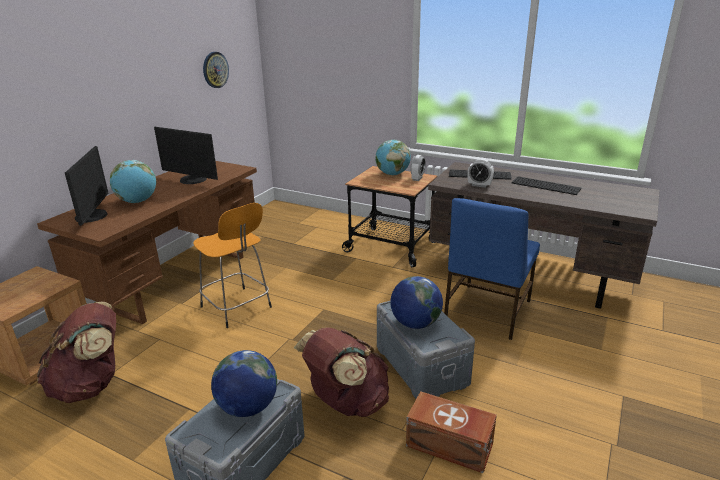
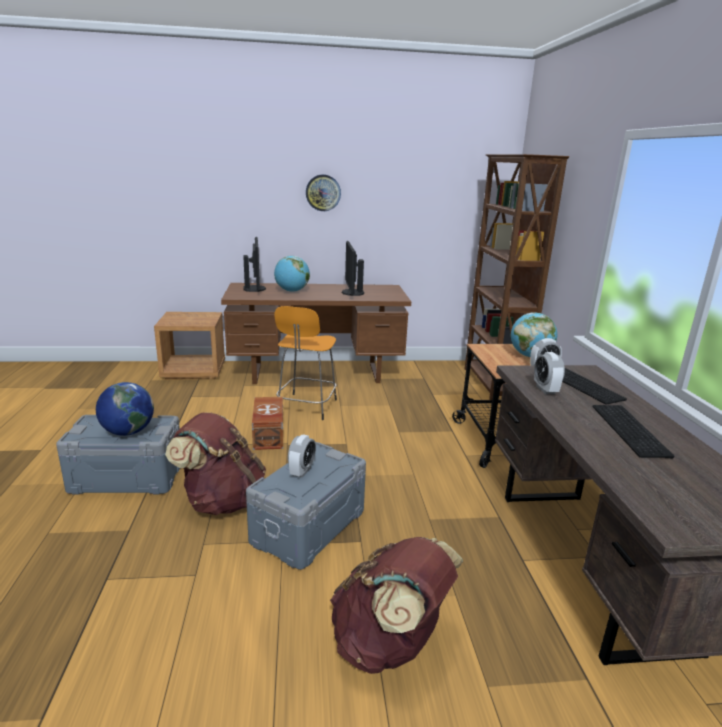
camera: 55 degrees right, 5 degrees down
brown backpack [37,302,116,403] -> brown backpack moved to [330,537,463,674]
monitor [65,146,108,226] -> monitor turned 60 degrees counterclockwise [243,237,266,292]
wall clock [203,52,229,88] -> wall clock moved to [306,174,341,211]
globe [390,276,443,329] -> alarm clock [288,434,316,478]
brown storage box [406,391,497,473] -> brown storage box moved to [252,397,283,450]
blue chair [444,198,540,340] -> none
none -> brown bookcase [465,154,569,400]

